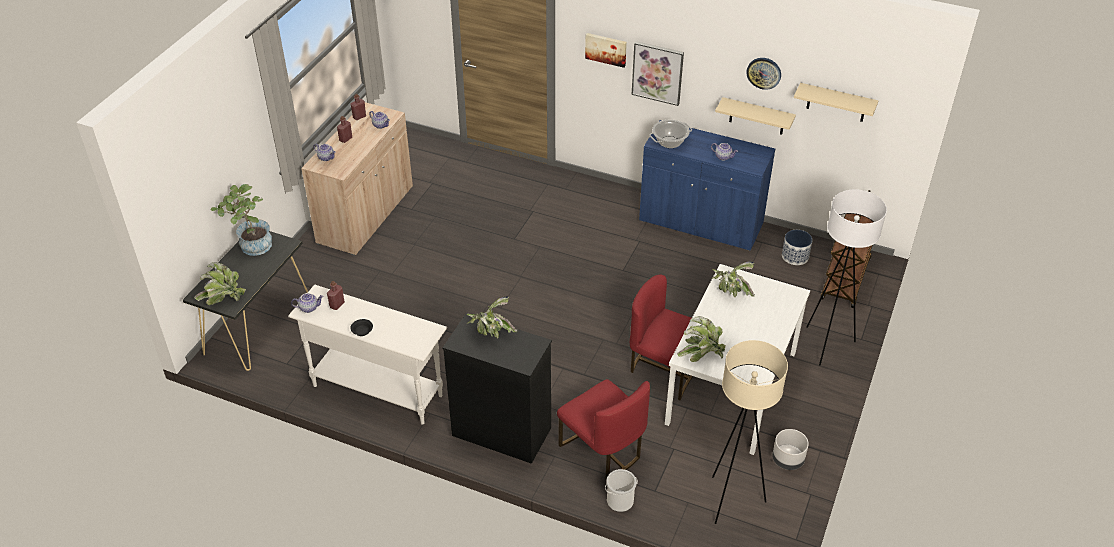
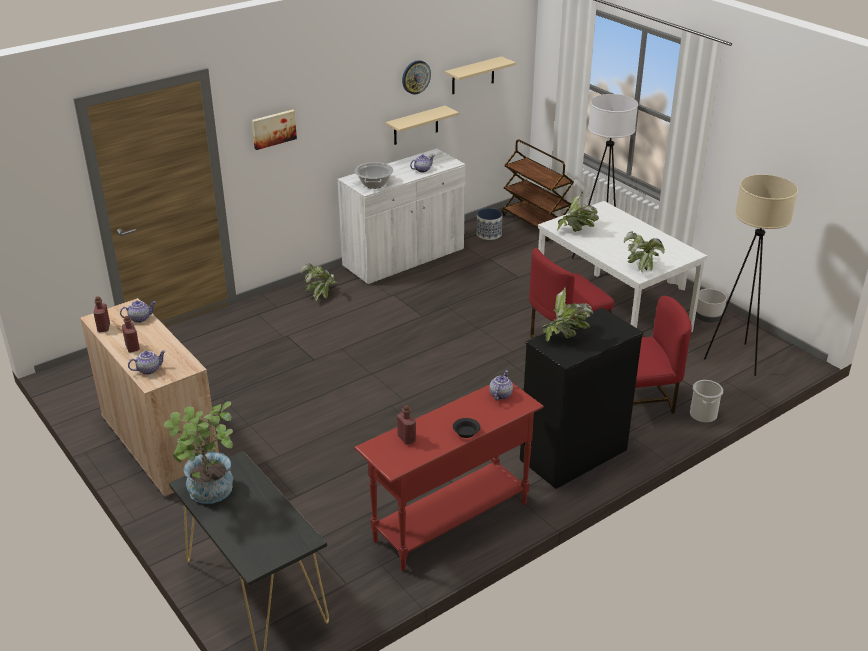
camera: 60 degrees left, 10 degrees down
potted plant [194,262,246,305] -> potted plant moved to [301,263,337,301]
white console table [288,285,447,425] -> red console table [354,383,544,571]
teapot [291,293,324,313] -> teapot moved to [489,370,513,400]
picture [632,41,684,106] -> none
blue cabinet [639,120,775,251] -> white cabinet [337,149,465,285]

